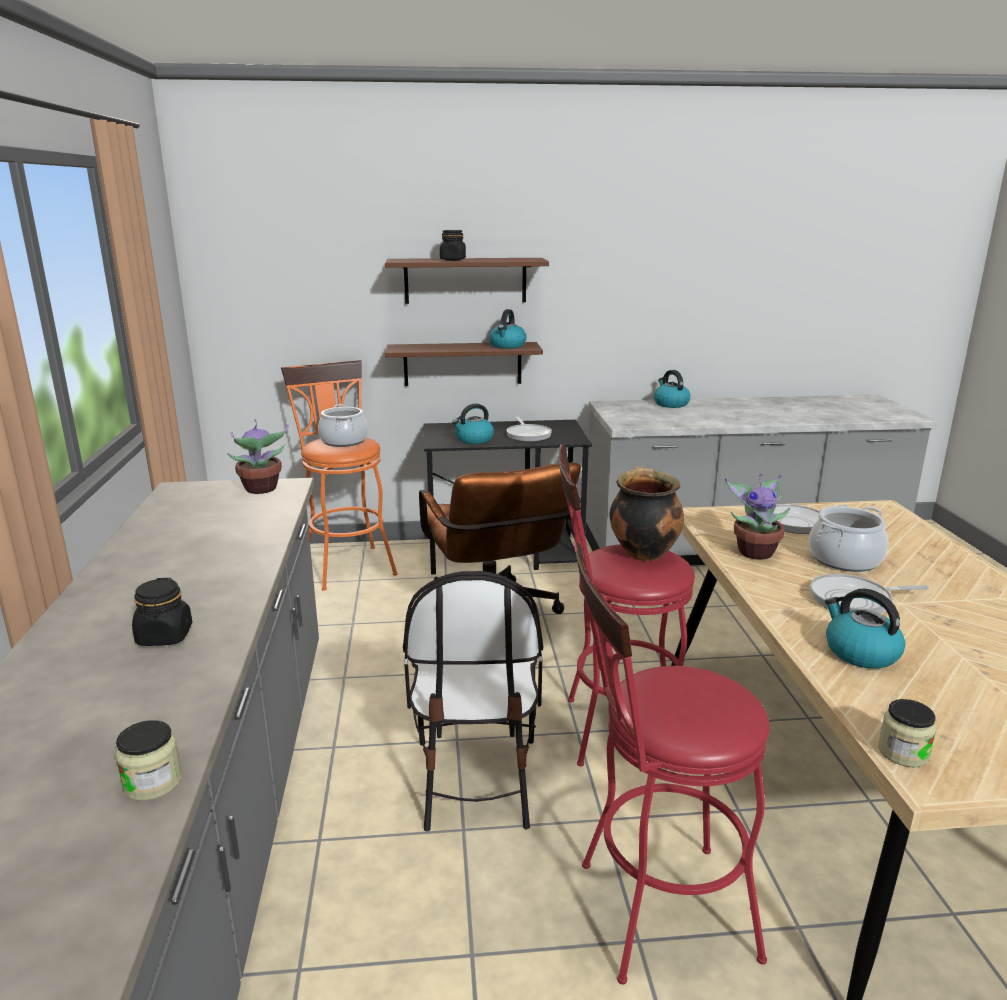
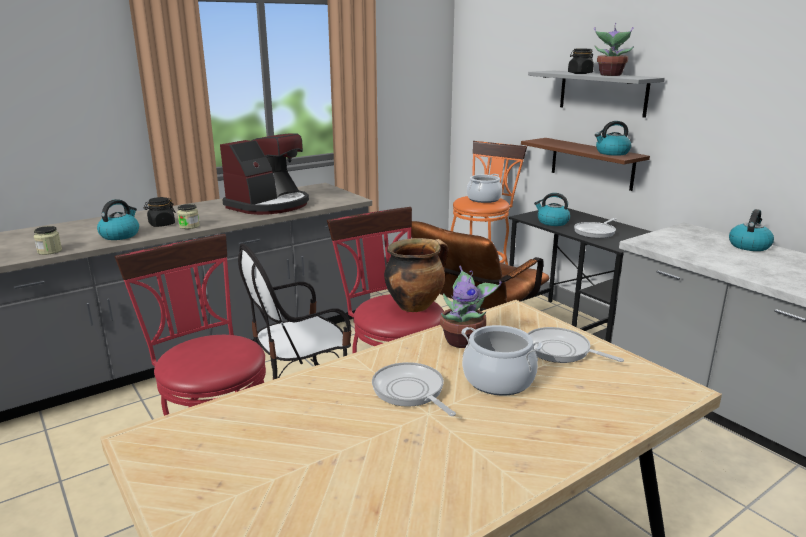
camera: 60 degrees right, 0 degrees up
potted plant [227,419,289,494] -> potted plant moved to [594,23,634,76]
brown shelf [385,258,549,304] -> grey shelf [528,71,665,118]
kettle [825,589,905,669] -> kettle moved to [97,199,139,240]
jar [878,699,936,767] -> jar moved to [177,204,200,229]
none -> coffee machine [220,133,309,215]

